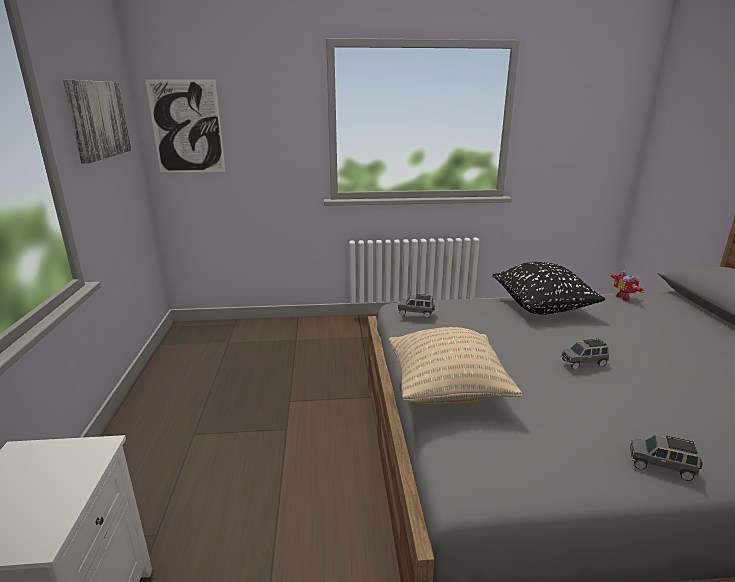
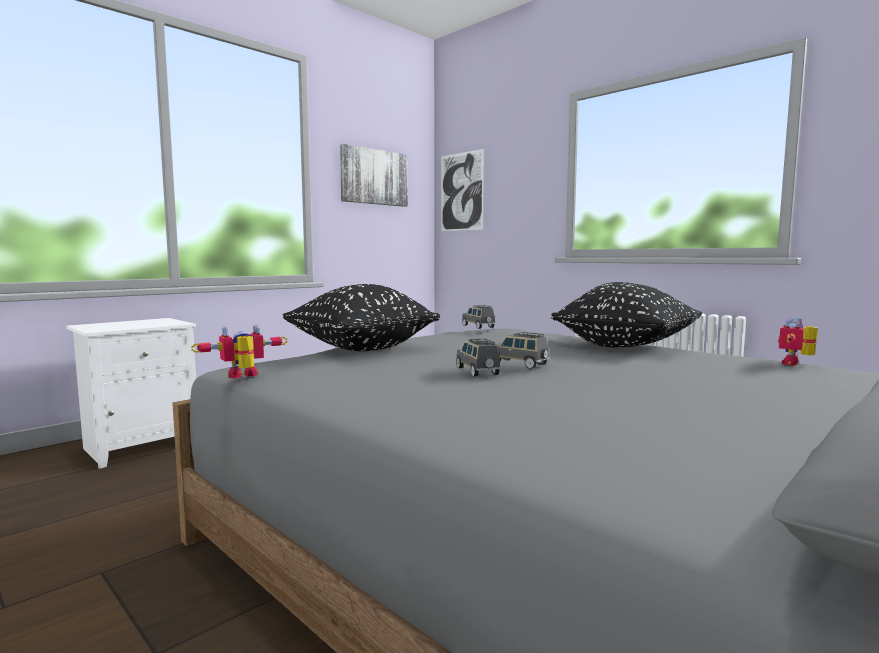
camera: 50 degrees right, 15 degrees down
beige pillow [389,327,523,405] -> black pillow [282,284,440,351]
grey toy car [630,435,702,481] -> grey toy car moved to [456,339,500,377]
none -> toy robot [191,325,288,378]

